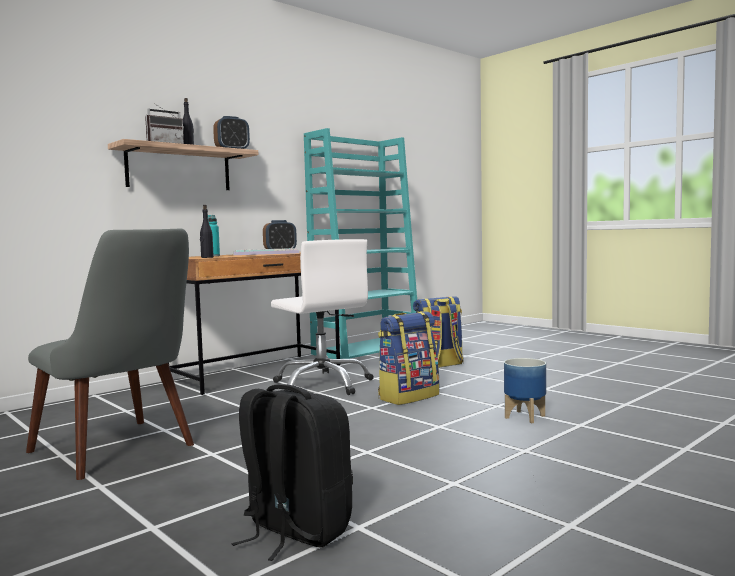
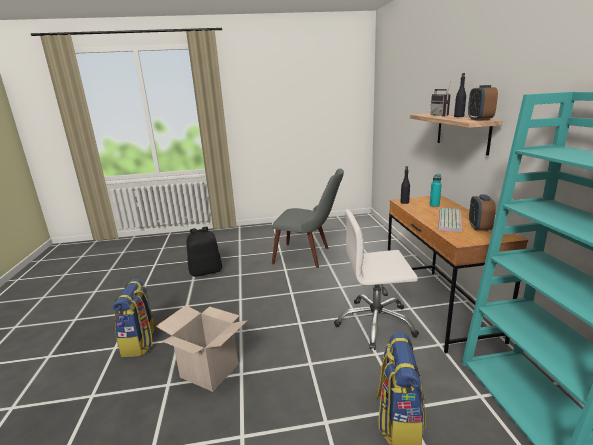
camera: 125 degrees right, 15 degrees up
grey chair [26,229,194,480] -> grey chair turned 150 degrees counterclockwise [272,169,344,268]
backpack [378,311,439,405] -> backpack moved to [113,279,159,357]
planter [504,358,546,423] -> cardboard box [156,305,248,392]

